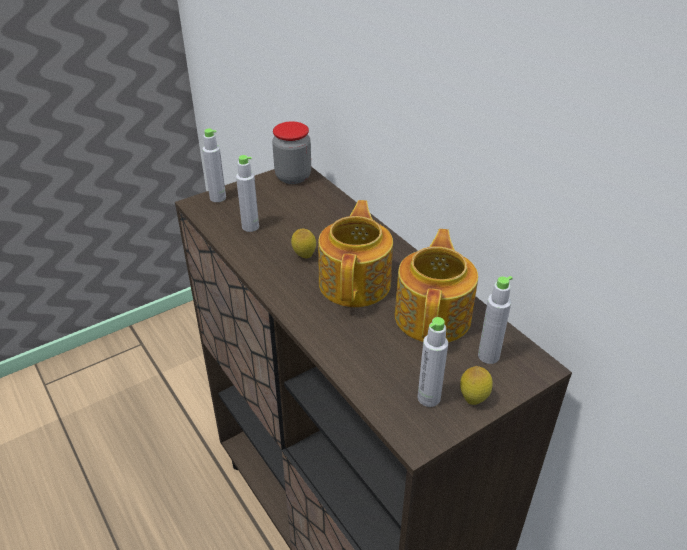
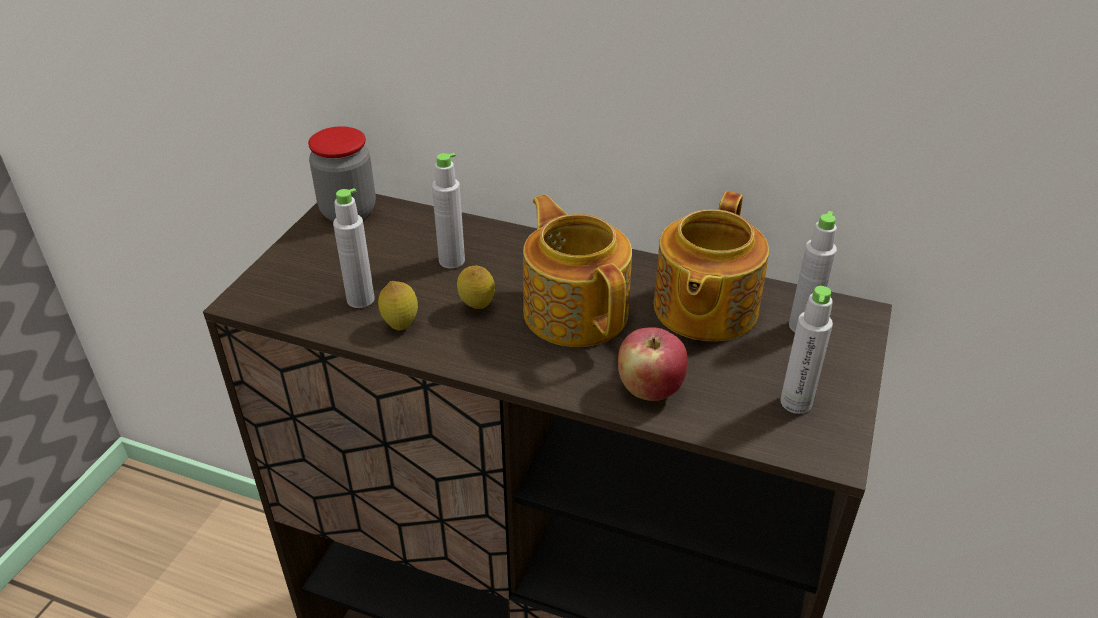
camera: 35 degrees left, 0 degrees up
grey bottle [202,128,226,202] -> grey bottle moved to [432,153,465,269]
teapot [395,229,478,342] -> teapot turned 135 degrees counterclockwise [654,191,769,341]
lemon [460,366,493,405] -> lemon moved to [378,281,418,331]
none -> apple [618,327,687,401]

